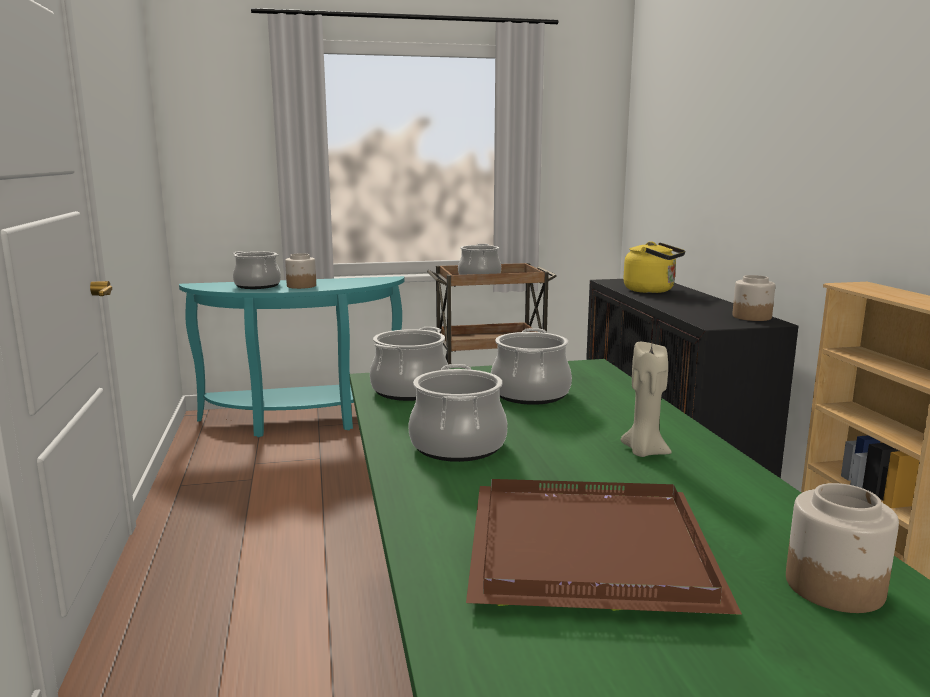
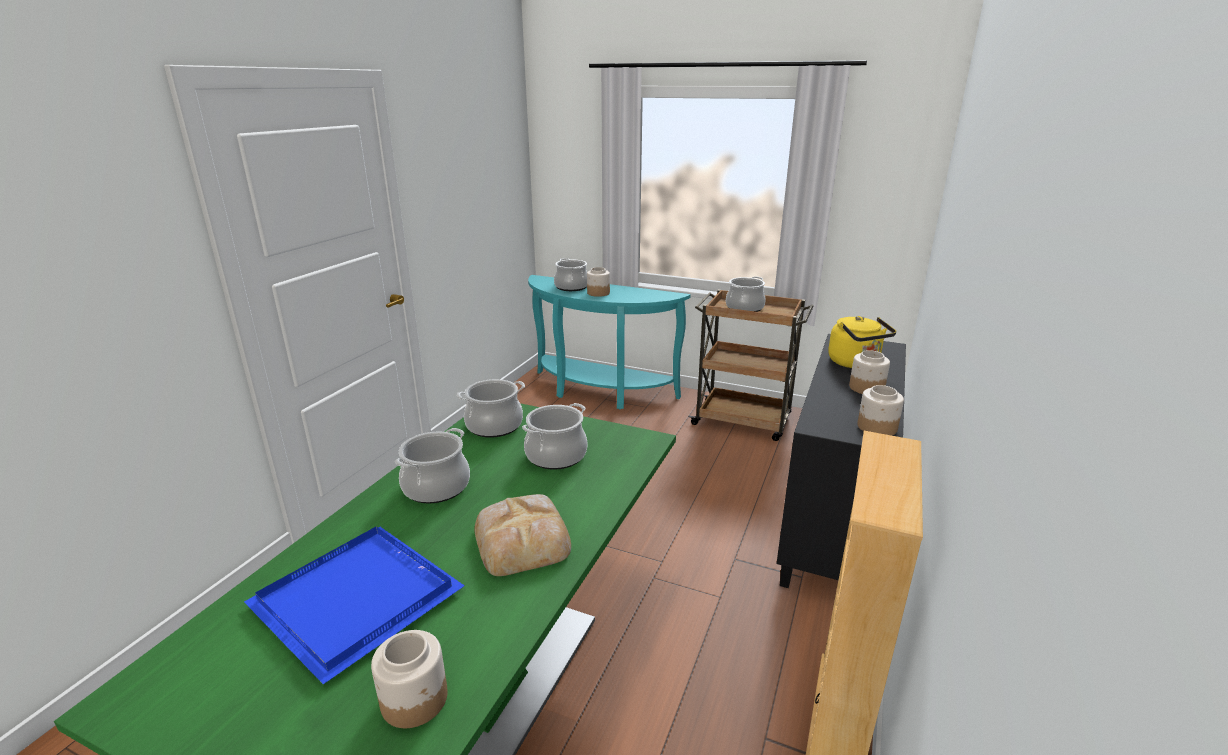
camera: 35 degrees right, 10 degrees up
brown tray [466,479,742,615] -> blue tray [244,526,465,684]
beige candle [621,342,672,457] -> bread [475,494,571,576]
none -> jar [849,350,890,394]

